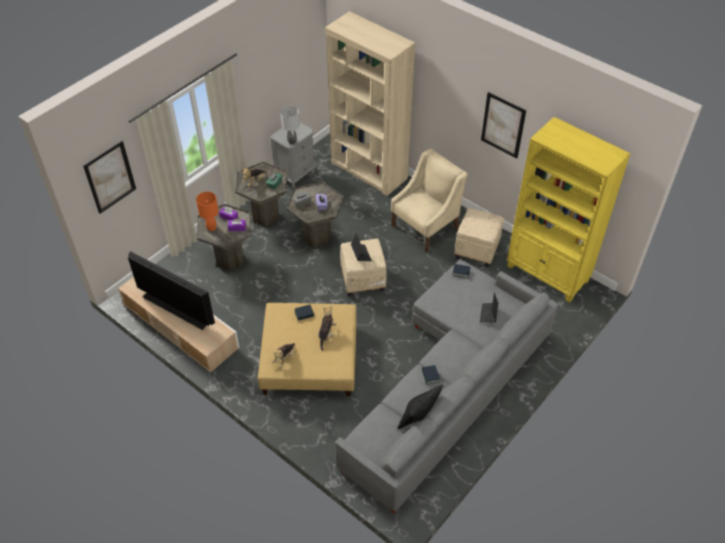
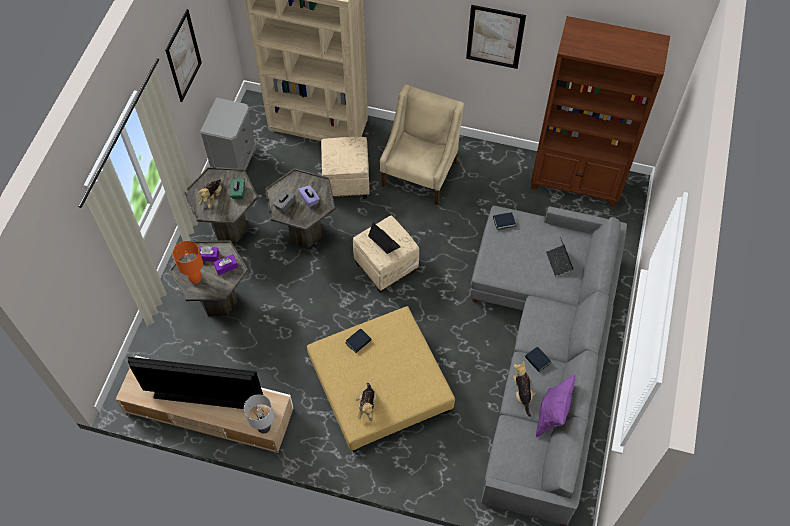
camera: 25 degrees left, 10 degrees up
picture [83,141,136,214] -> picture moved to [165,9,202,102]
grey table lamp [281,106,300,144] -> grey table lamp moved to [244,394,274,434]
plush toy [318,305,337,351] -> plush toy moved to [513,361,536,417]
black pillow [398,385,443,429] -> purple pillow [536,374,575,438]
beige ottoman [455,208,504,267] -> beige ottoman moved to [321,137,370,199]
yellow bookcase [507,117,631,302] -> brown bookcase [531,16,670,207]

